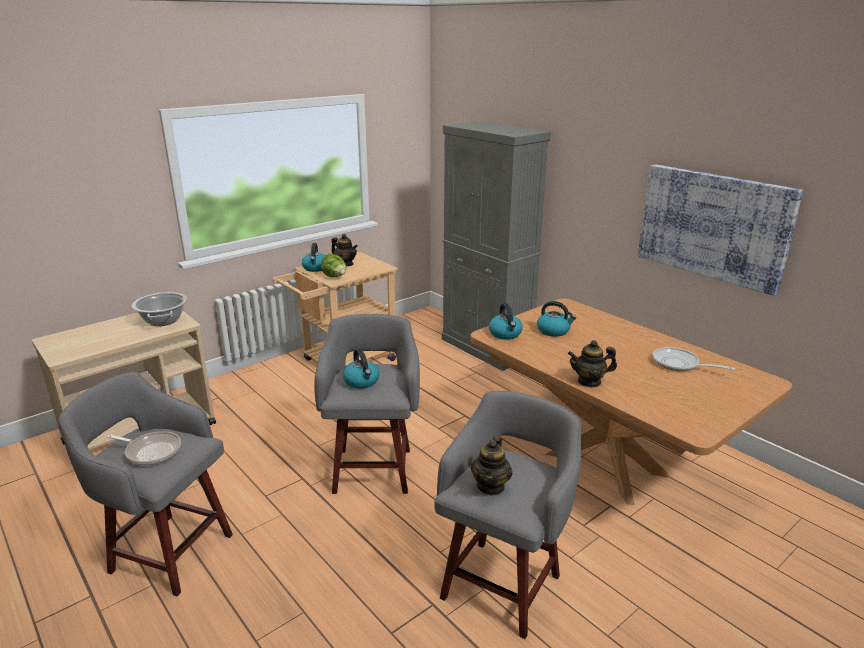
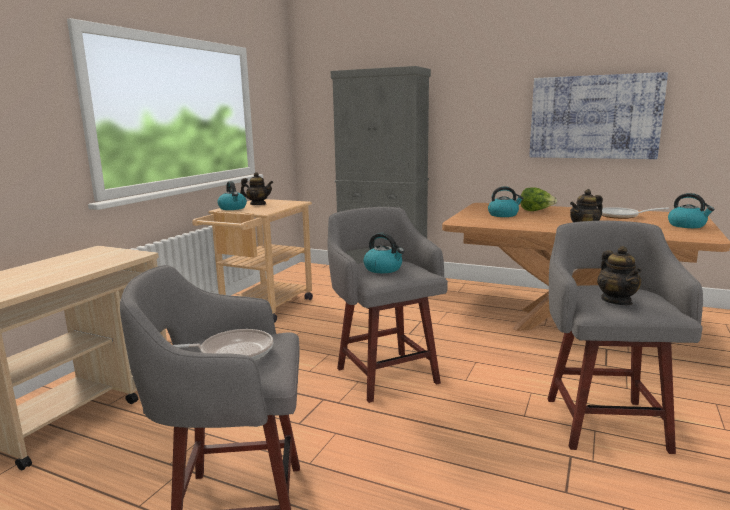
camera: 25 degrees left, 10 degrees down
cooking pot [132,292,187,326] -> none
lettuce [321,254,346,277] -> lettuce moved to [520,187,557,211]
kettle [489,303,523,340] -> kettle moved to [668,193,715,228]

